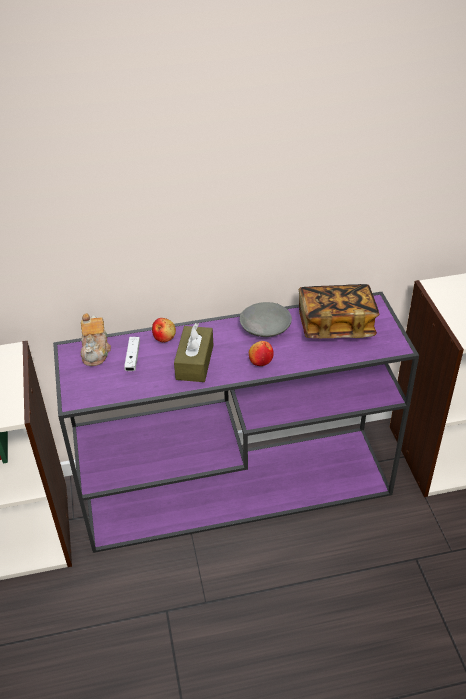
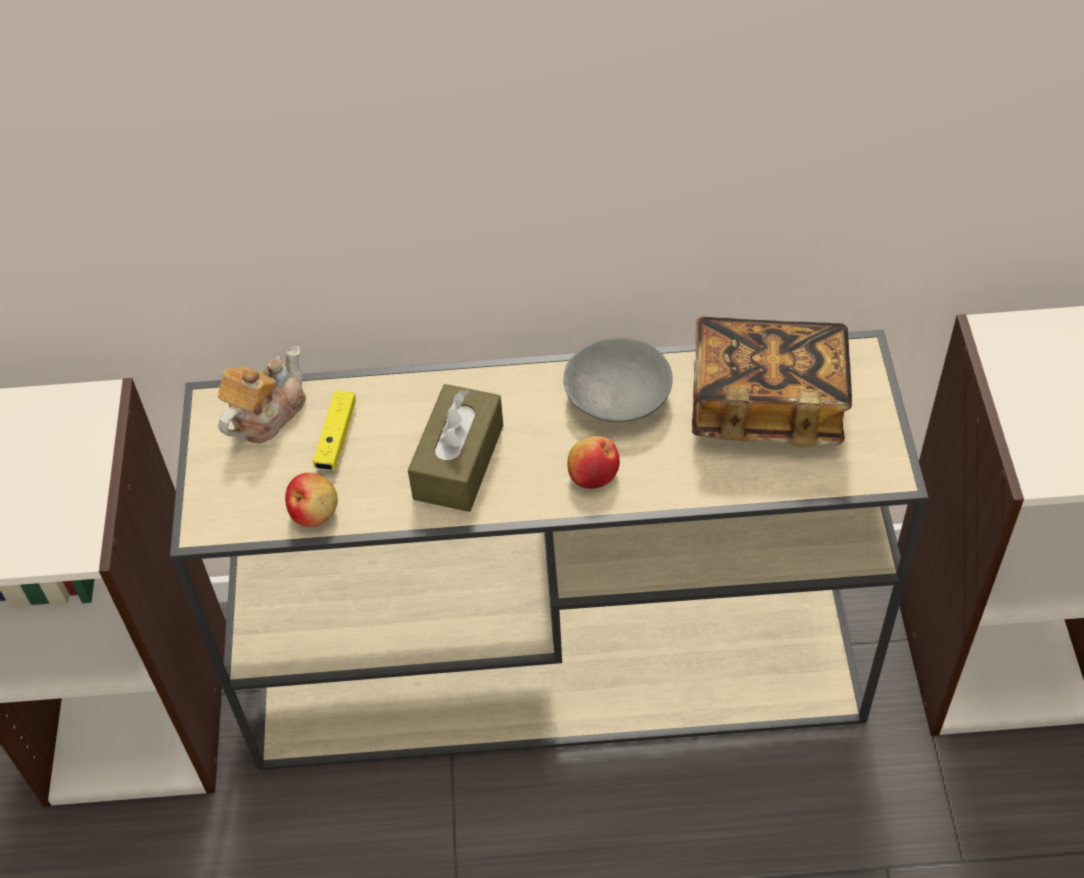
camera: 10 degrees right, 10 degrees up
purple console table [53,292,419,553] -> beige console table [170,330,929,770]
teapot [80,313,111,366] -> teapot turned 150 degrees counterclockwise [218,346,306,443]
white game controller [124,337,140,371] -> yellow game controller [313,391,356,470]
apple [152,318,176,342] -> apple moved to [285,473,338,527]

